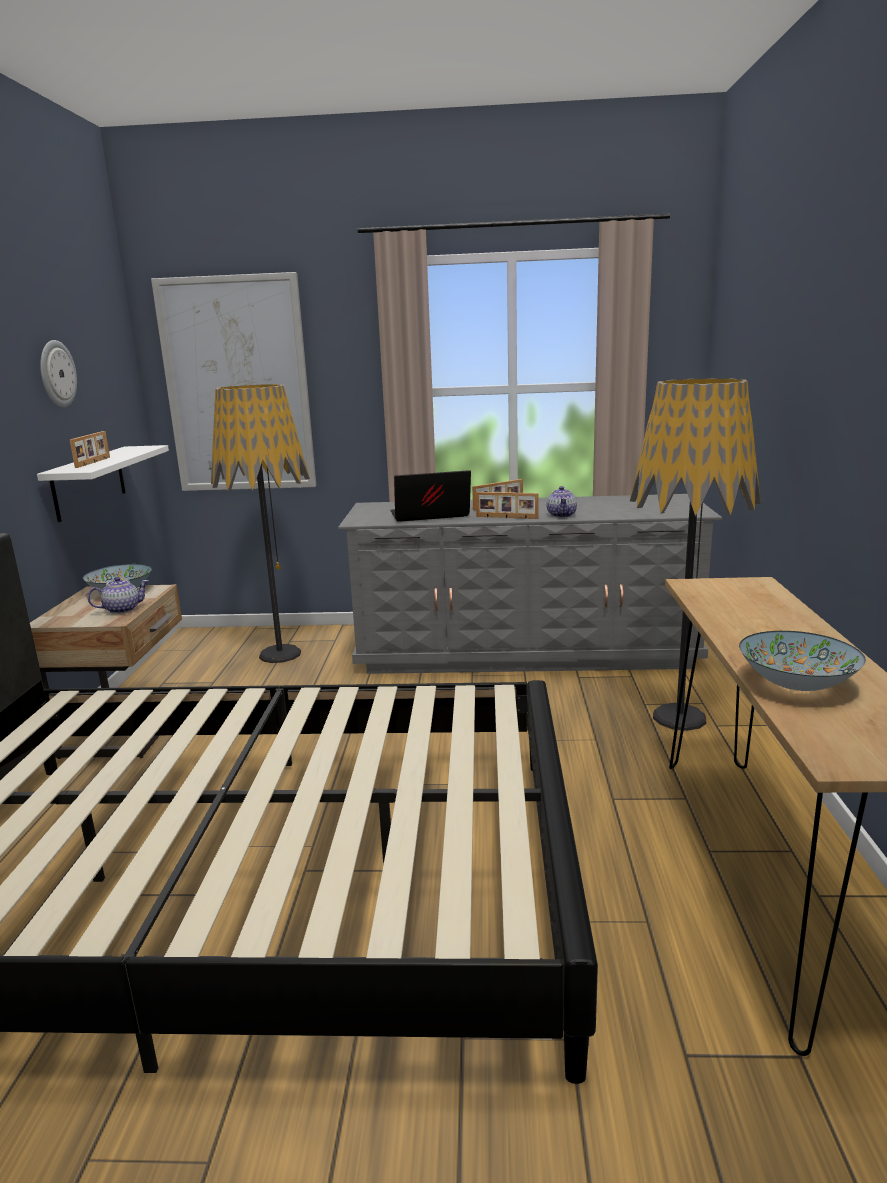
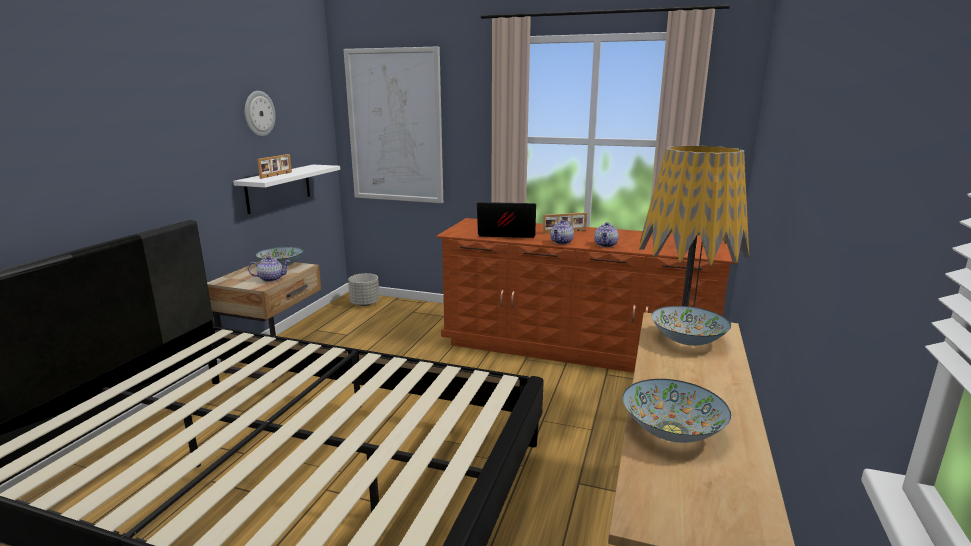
camera: 15 degrees right, 0 degrees up
floor lamp [211,384,310,663] -> none
grey dresser [338,494,722,674] -> brown dresser [436,218,738,373]
picture frame [476,492,538,519] -> teapot [550,220,574,244]
none -> grey planter [348,273,380,306]
none -> bowl [651,306,731,346]

